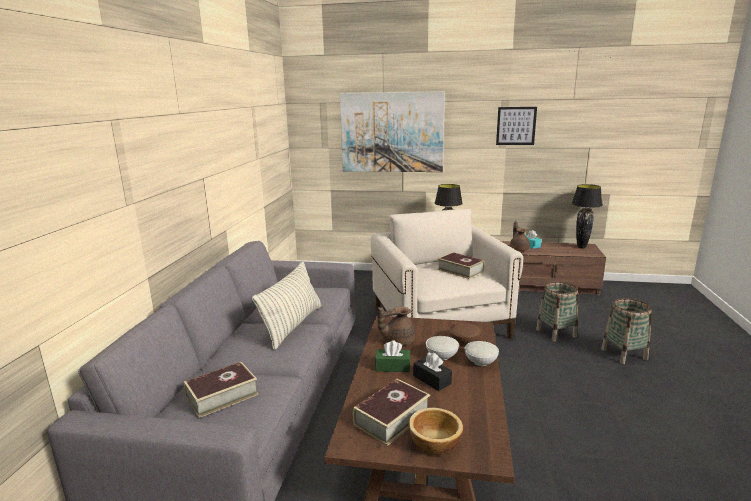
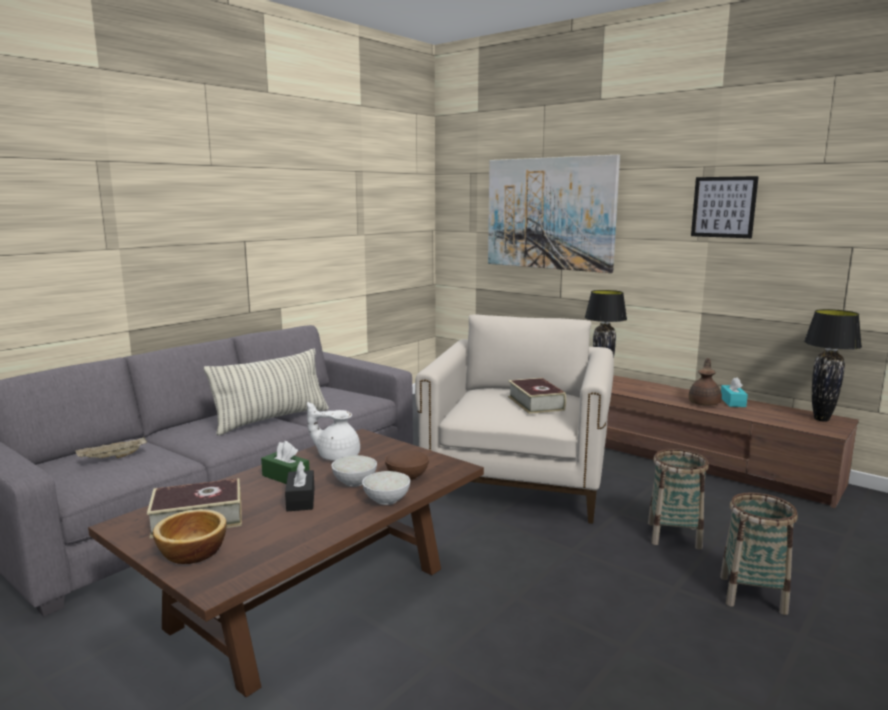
camera: 30 degrees right, 5 degrees down
book [184,362,259,418] -> beige tray [75,437,147,458]
brown teapot [377,306,416,345] -> white teapot [307,402,360,461]

